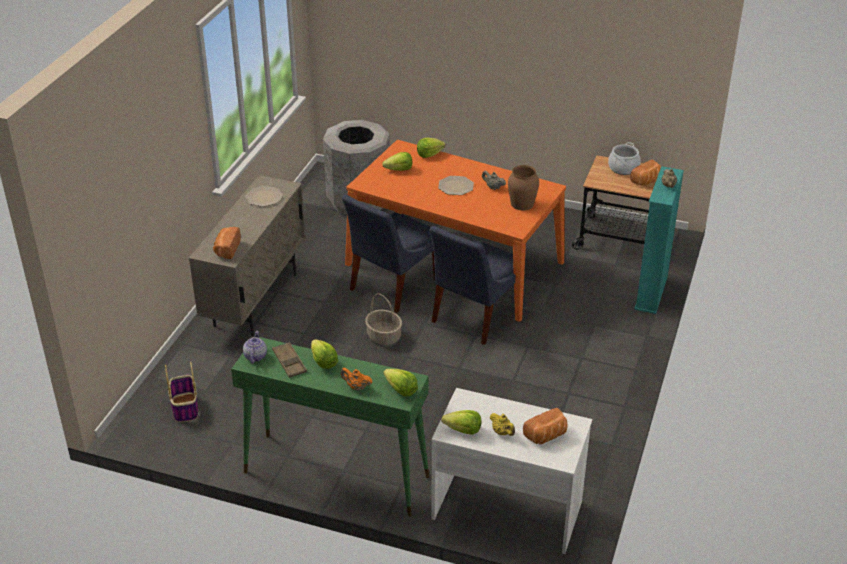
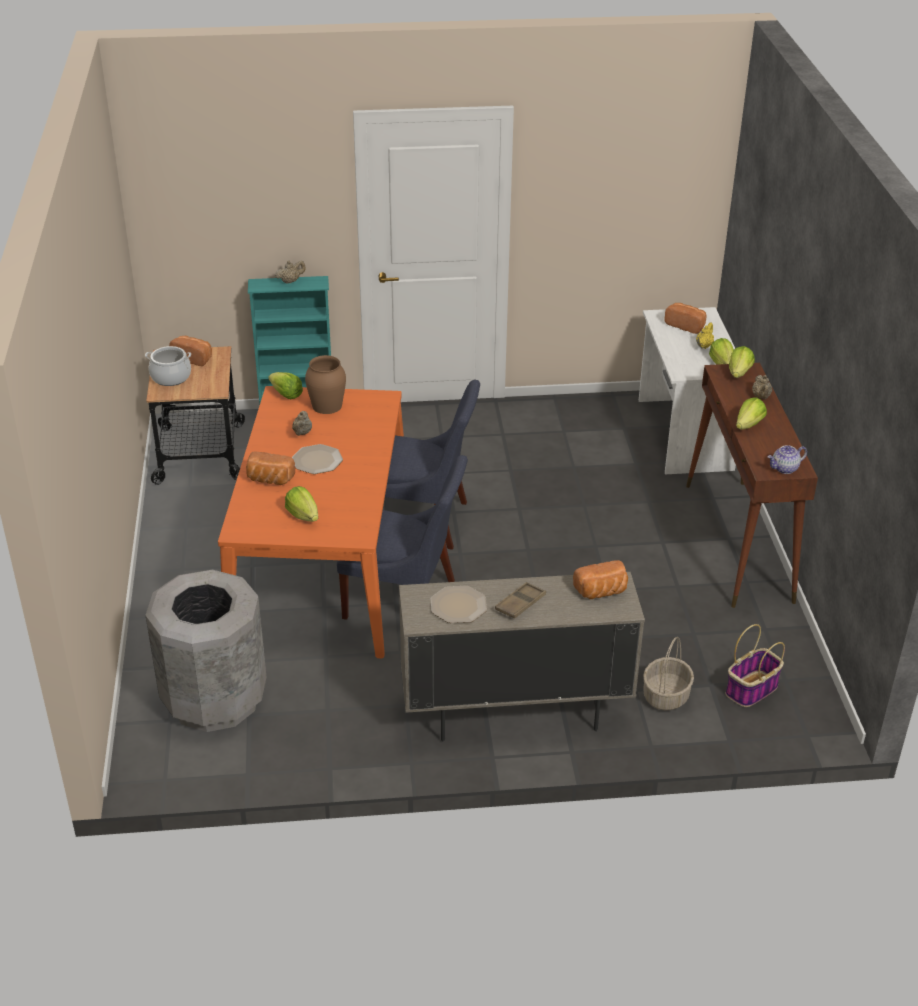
camera: 115 degrees left, 0 degrees up
green console table [231,336,429,517] -> brown console table [686,363,818,608]
brown tray [272,342,307,378] -> brown tray moved to [495,582,546,619]
orange teapot [340,368,373,391] -> beige teapot [752,375,772,399]
basket [365,293,402,345] -> basket moved to [643,637,694,710]
lettuce [417,138,445,158] -> lettuce moved to [269,372,303,399]
none -> bread [246,451,295,485]

